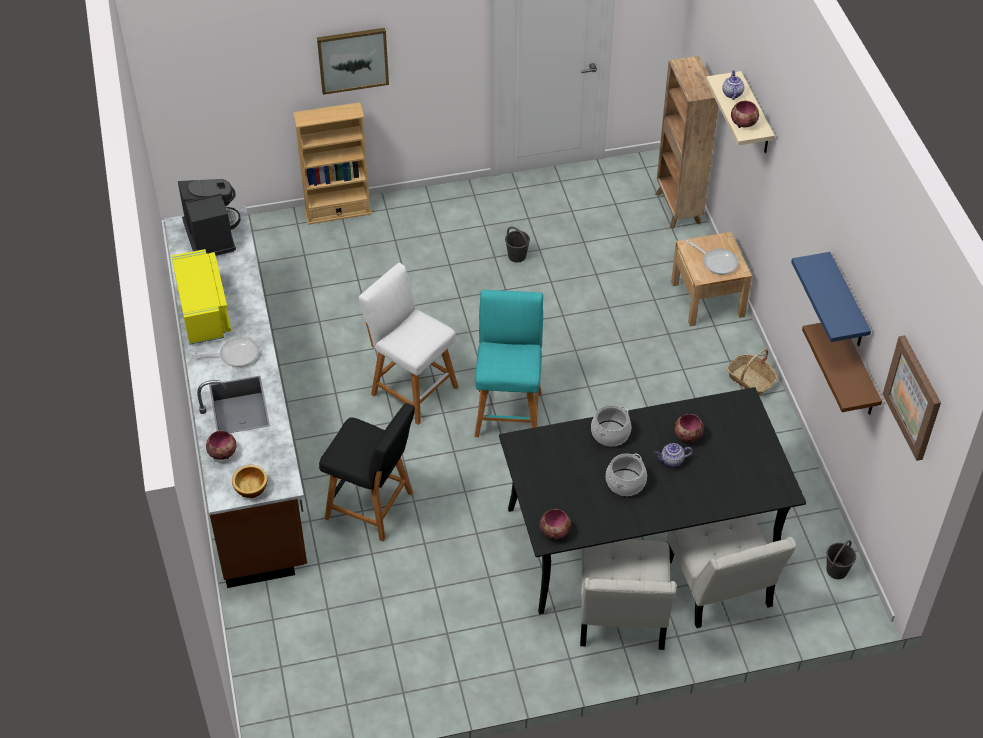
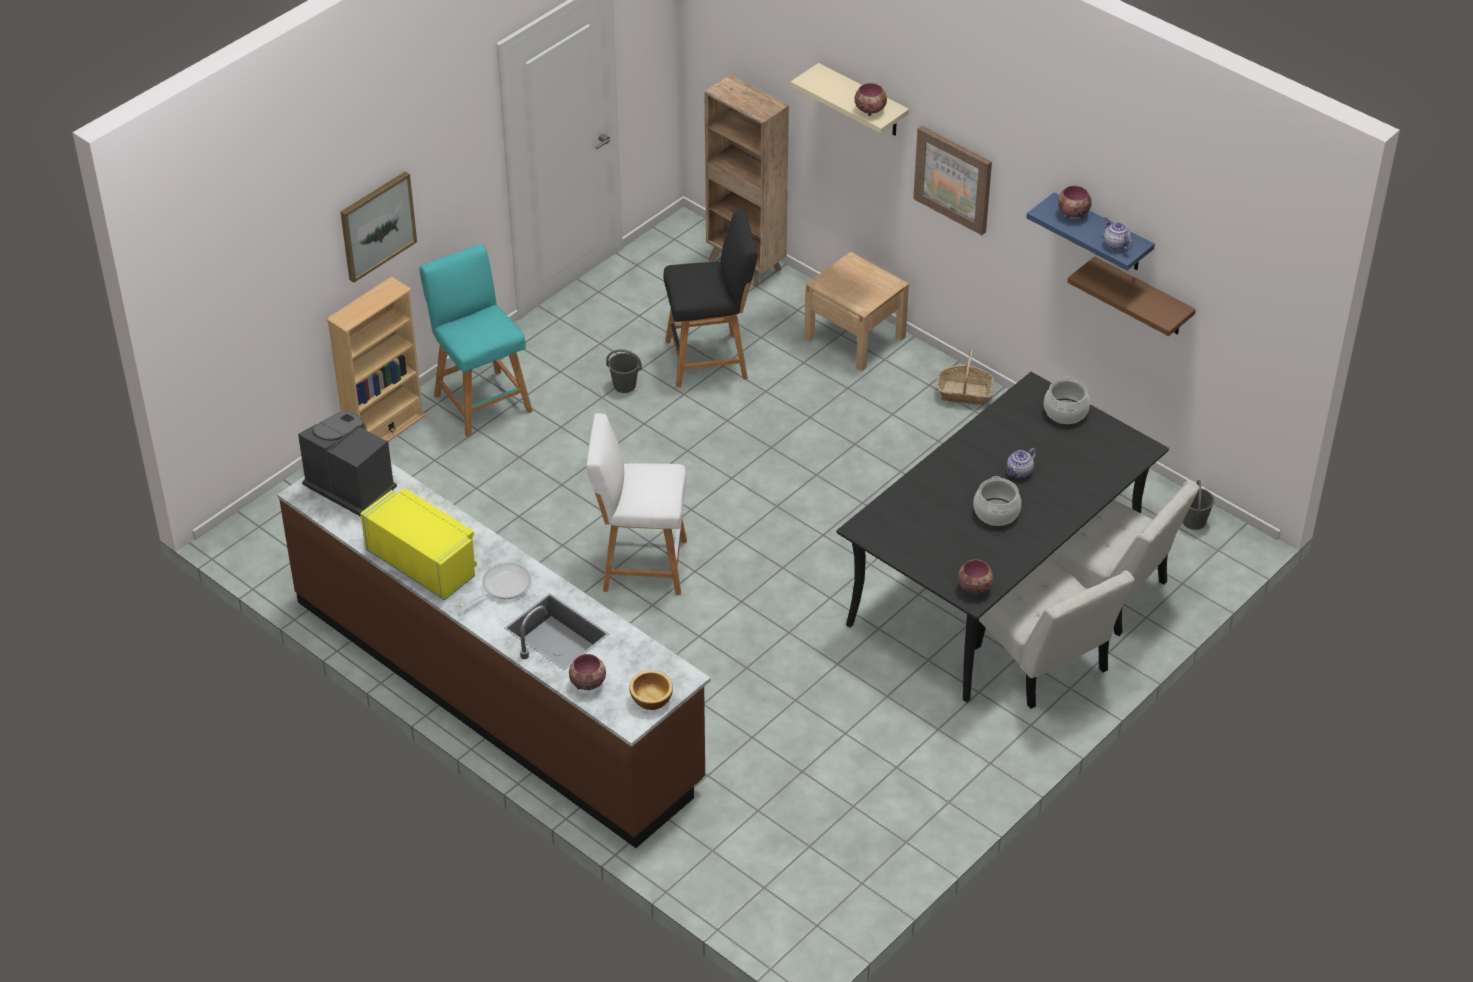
camera: 35 degrees left, 5 degrees down
black stool [319,403,415,541] -> black stool moved to [663,210,757,388]
turquoise stool [475,290,543,437] -> turquoise stool moved to [419,244,533,438]
cooking pot [591,405,631,447] -> cooking pot moved to [1044,377,1090,424]
bowl [674,414,704,444] -> bowl moved to [1058,186,1092,218]
frying pan [685,240,739,275] -> none
teapot [722,70,745,100] -> teapot moved to [1104,218,1132,250]
picture [883,335,941,461] -> picture moved to [913,126,992,235]

